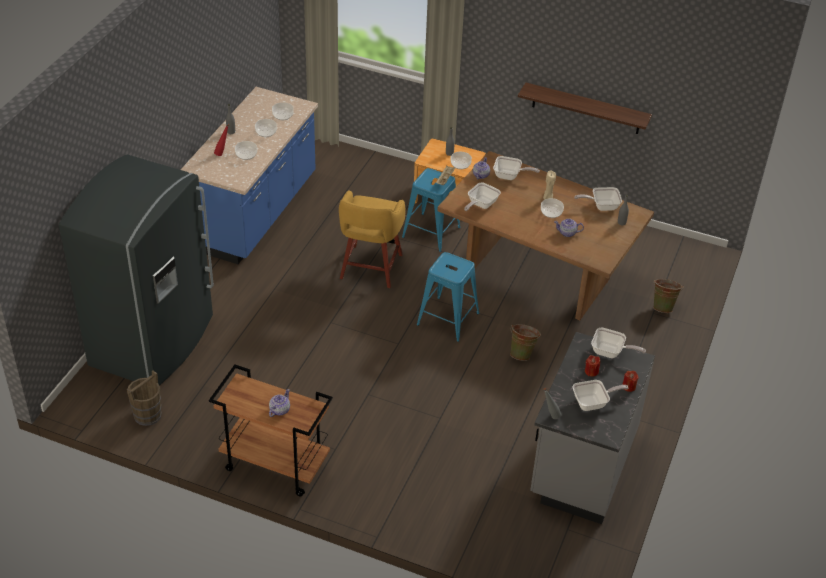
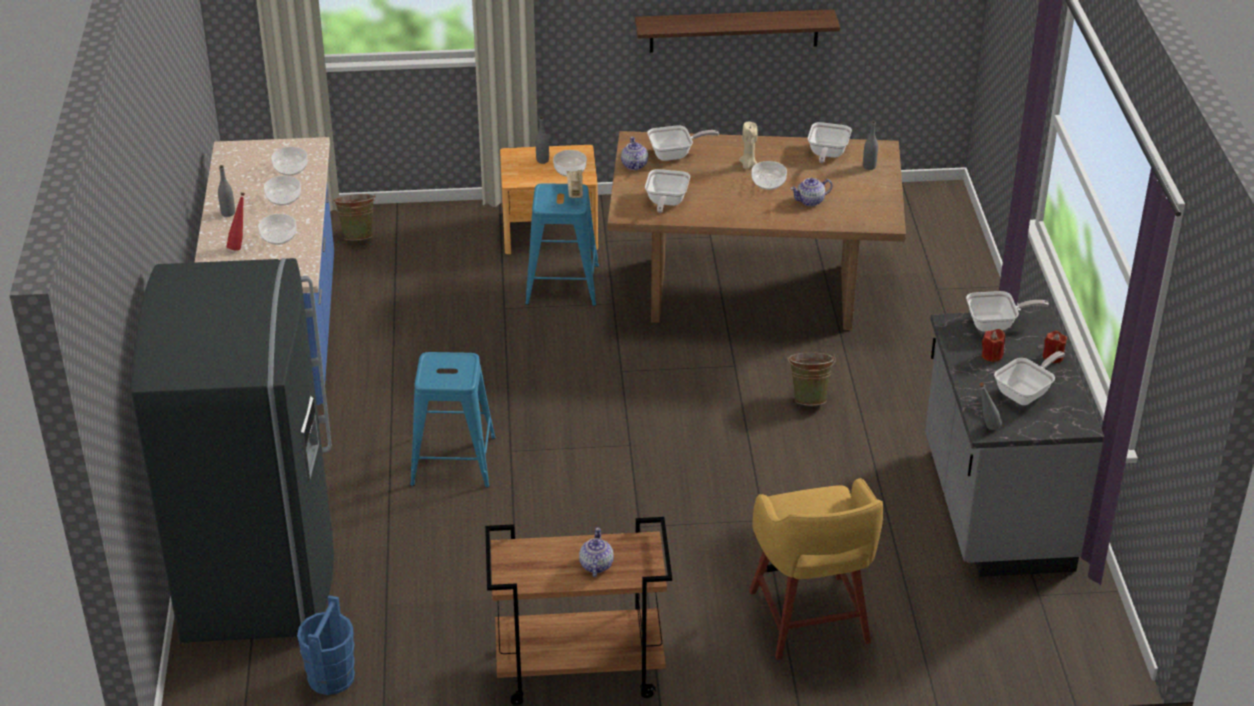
camera: 25 degrees left, 5 degrees down
brown bucket [127,371,162,426] -> blue bucket [297,595,355,695]
yellow stool [339,190,406,288] -> yellow stool moved to [749,478,883,660]
blue stool [417,252,479,342] -> blue stool moved to [410,352,496,488]
frying pan [574,187,622,211] -> frying pan turned 45 degrees counterclockwise [808,122,852,163]
green bucket [653,279,684,313] -> green bucket moved to [333,194,376,240]

